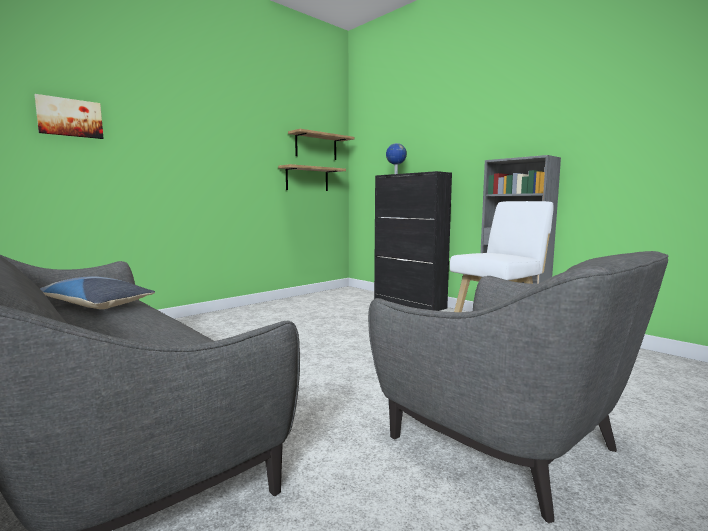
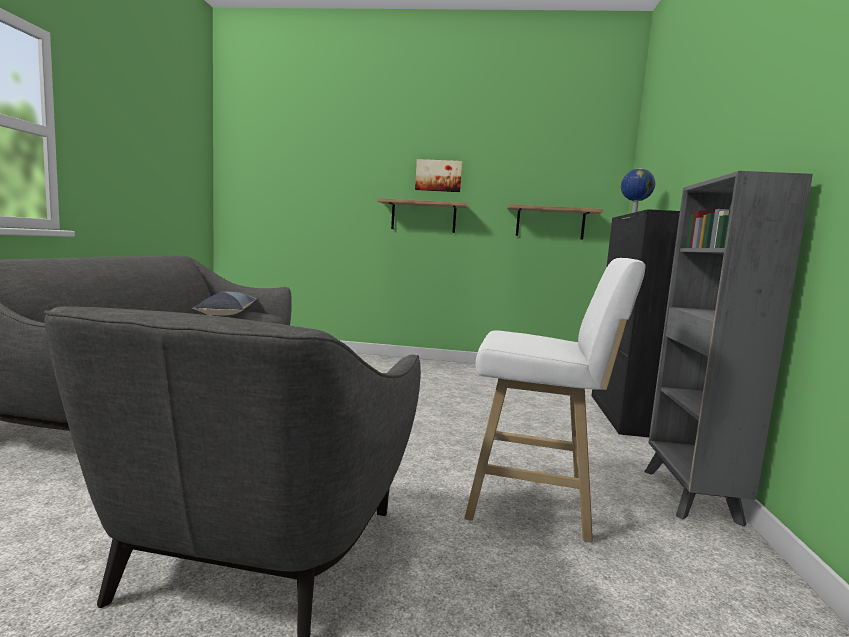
camera: 50 degrees right, 0 degrees up
picture [35,94,103,139] -> picture moved to [415,159,462,192]
shelf [288,129,354,160] -> shelf moved to [377,198,467,233]

